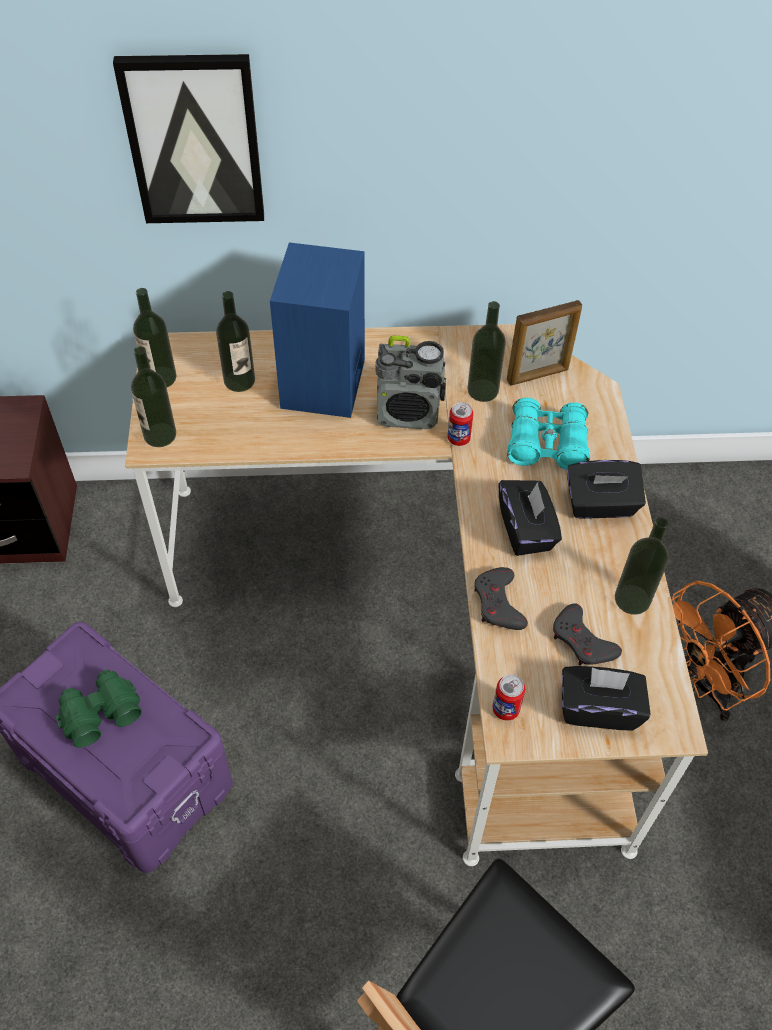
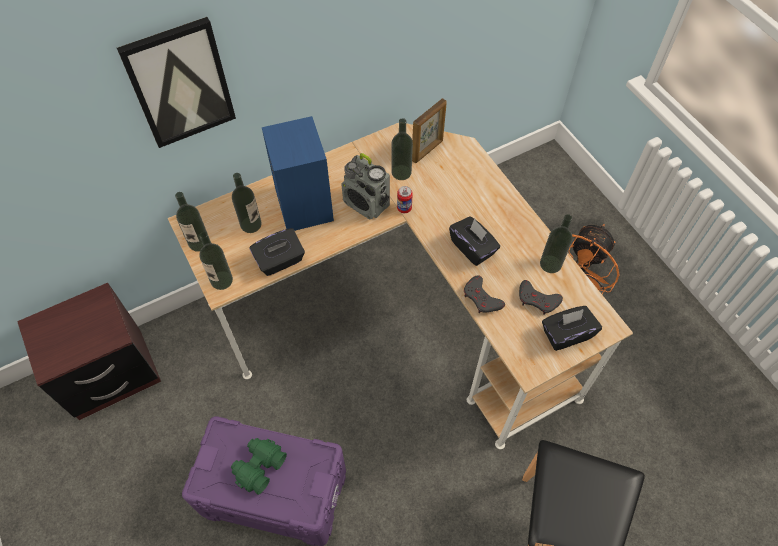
camera: 25 degrees left, 5 degrees up
radio [375,335,446,429] -> radio turned 60 degrees clockwise [341,153,390,219]
can [493,675,525,721] -> none
turquoise binoculars [507,398,590,470] -> none
black tissue box [566,460,646,519] -> black tissue box moved to [250,228,305,276]

